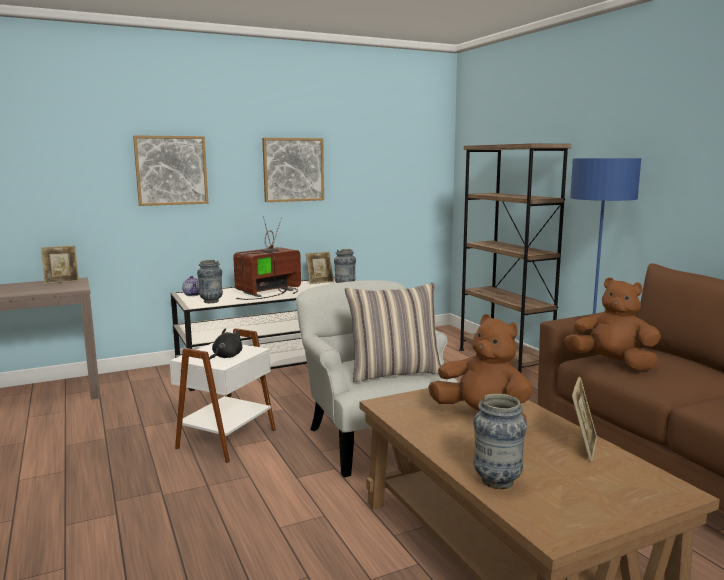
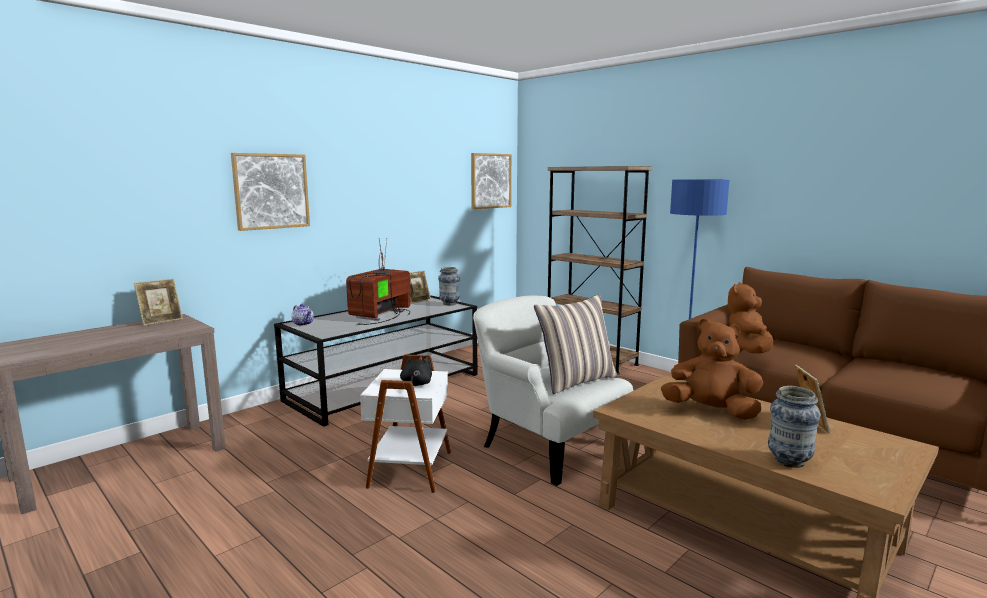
camera: 20 degrees left, 0 degrees up
vase [197,260,223,303] -> none
picture [262,138,324,202] -> picture moved to [471,153,512,209]
brown plush toy [564,277,661,370] -> brown plush toy turned 75 degrees counterclockwise [728,282,773,354]

